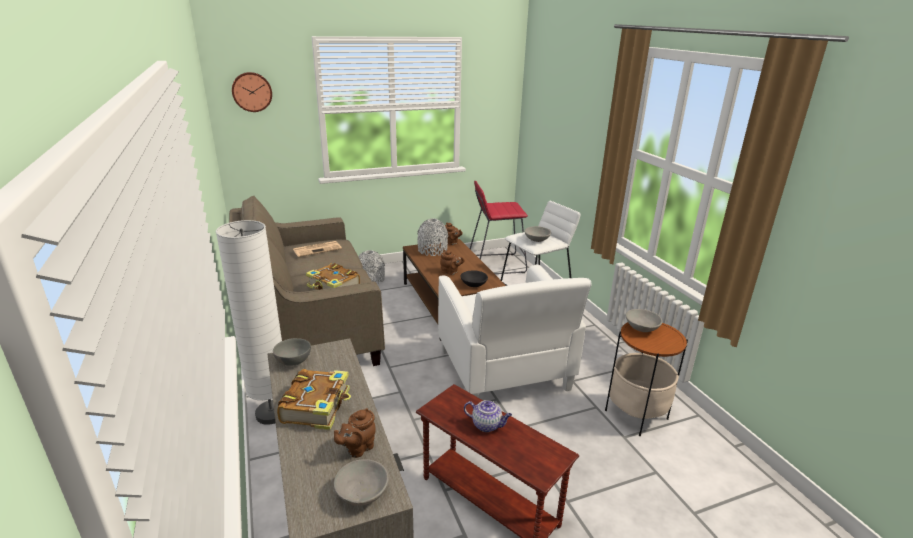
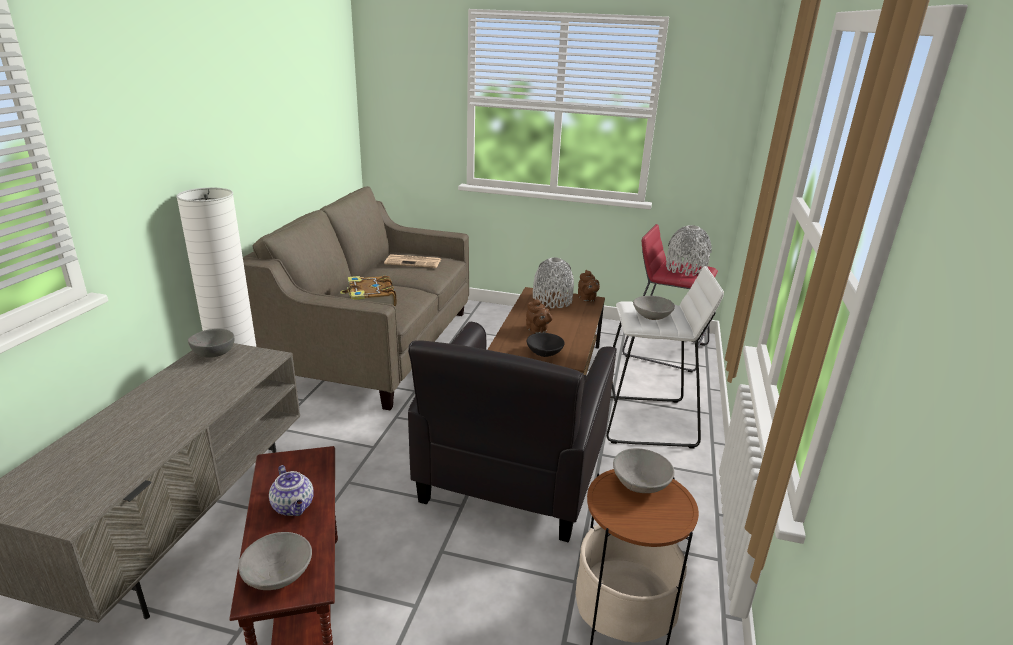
camera: 35 degrees right, 0 degrees up
wall clock [232,72,272,112] -> none
book [277,369,351,430] -> none
brown teapot [334,408,376,458] -> none
grey bowl [334,459,388,506] -> grey bowl moved to [238,532,312,590]
grey vase [358,250,385,284] -> grey vase moved to [666,225,712,276]
white armchair [438,264,592,398] -> black armchair [408,322,617,542]

